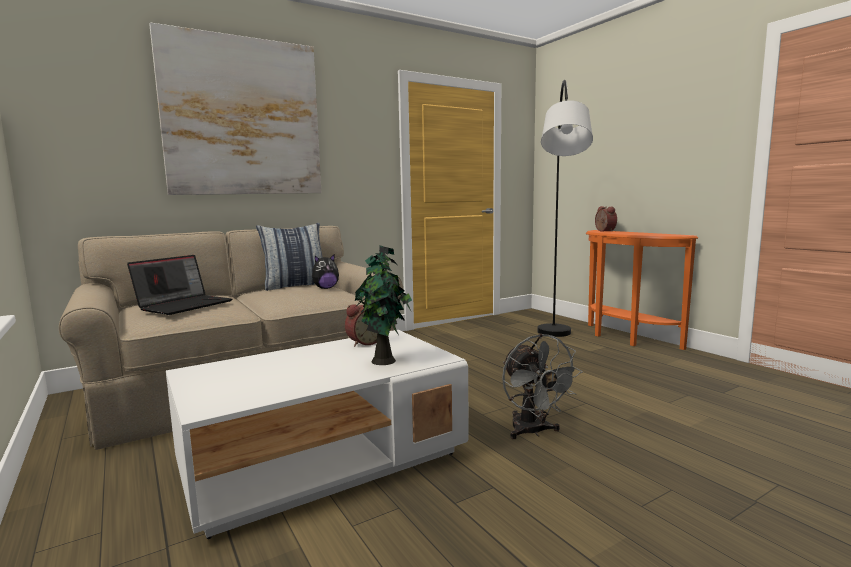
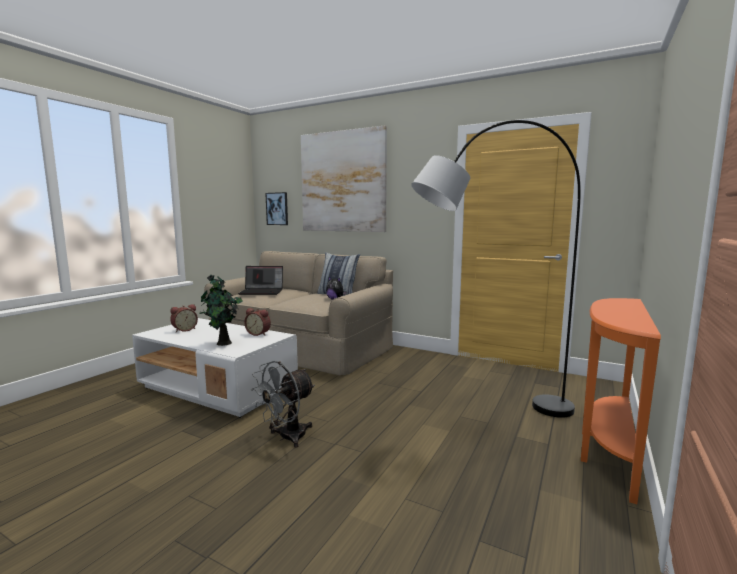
camera: 60 degrees right, 0 degrees up
alarm clock [595,206,617,232] -> alarm clock moved to [170,304,198,332]
none -> picture [265,192,288,225]

